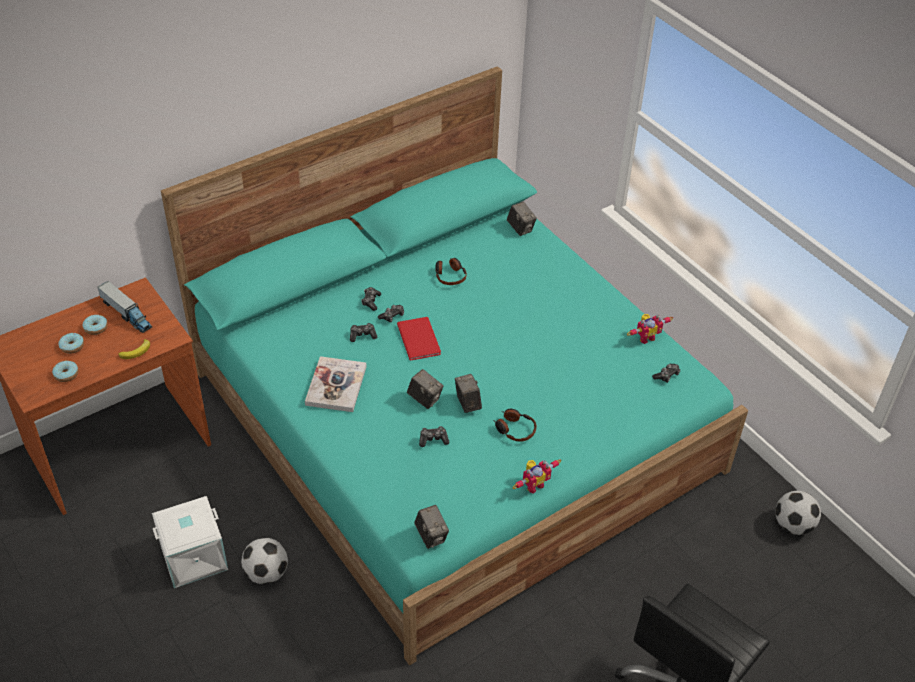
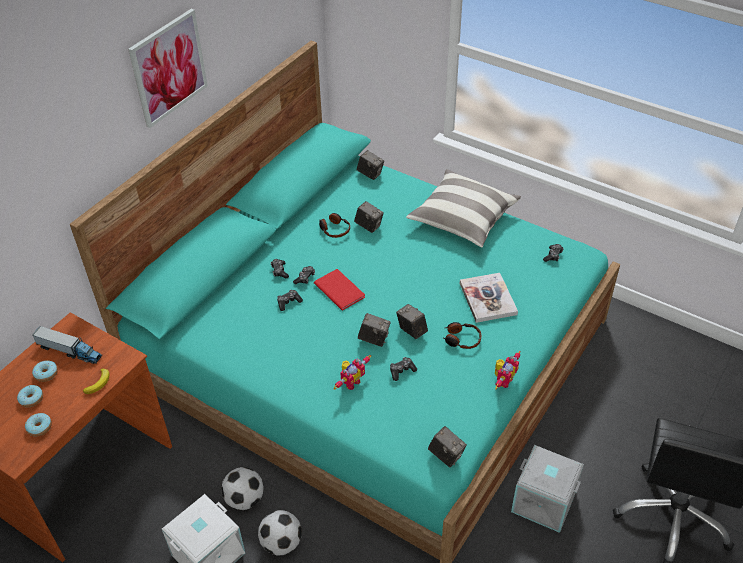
camera: 20 degrees left, 0 degrees up
book [305,356,367,412] -> book moved to [460,273,518,323]
toy robot [627,314,673,344] -> toy robot moved to [334,355,371,390]
football [775,491,821,535] -> football moved to [221,467,264,510]
none -> picture [128,9,208,128]
none -> camera [354,201,384,233]
none -> pillow [406,169,521,247]
none -> grey storage box [511,445,584,533]

